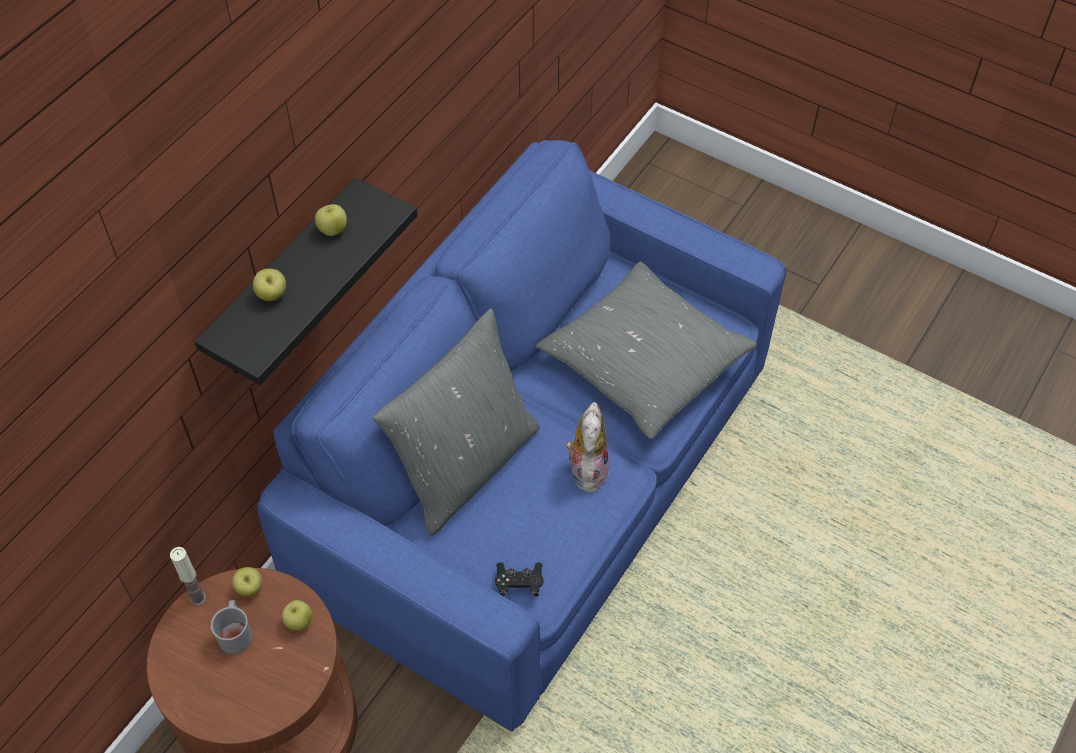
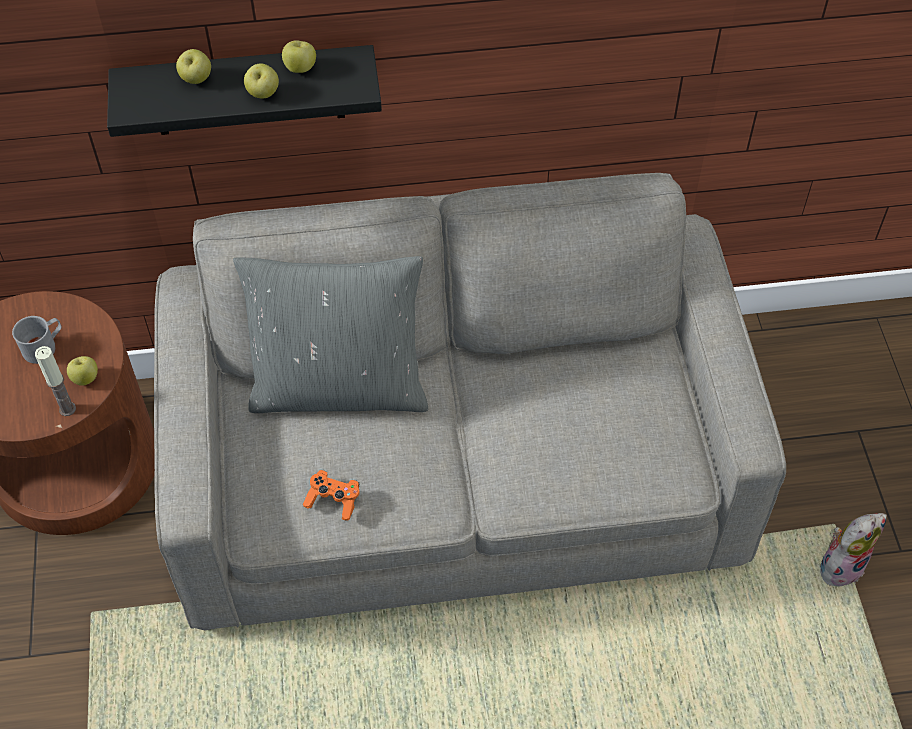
camera: 50 degrees right, 0 degrees up
candle [170,547,206,606] -> candle moved to [35,346,76,416]
apple [232,567,262,597] -> apple moved to [244,63,279,99]
blue sofa [257,140,786,731] -> grey sofa [154,173,786,630]
black game controller [495,562,543,596] -> none
grey pillow [536,261,757,439] -> none
plush toy [565,402,609,493] -> plush toy moved to [820,513,887,588]
none -> orange game controller [303,470,360,521]

